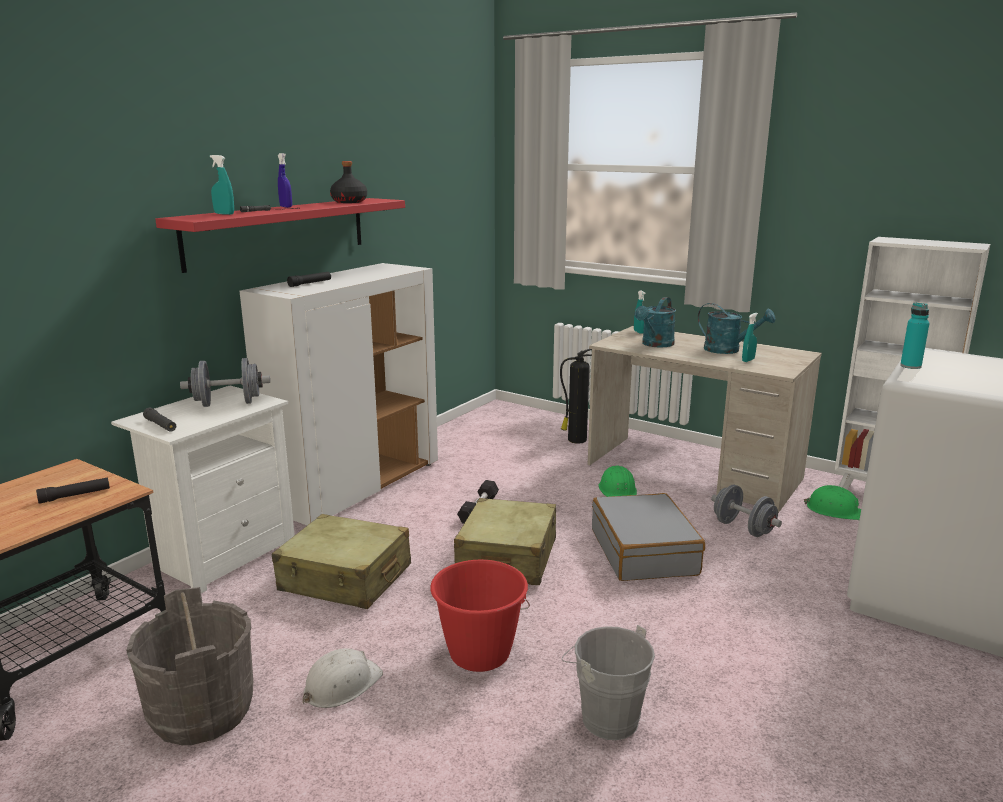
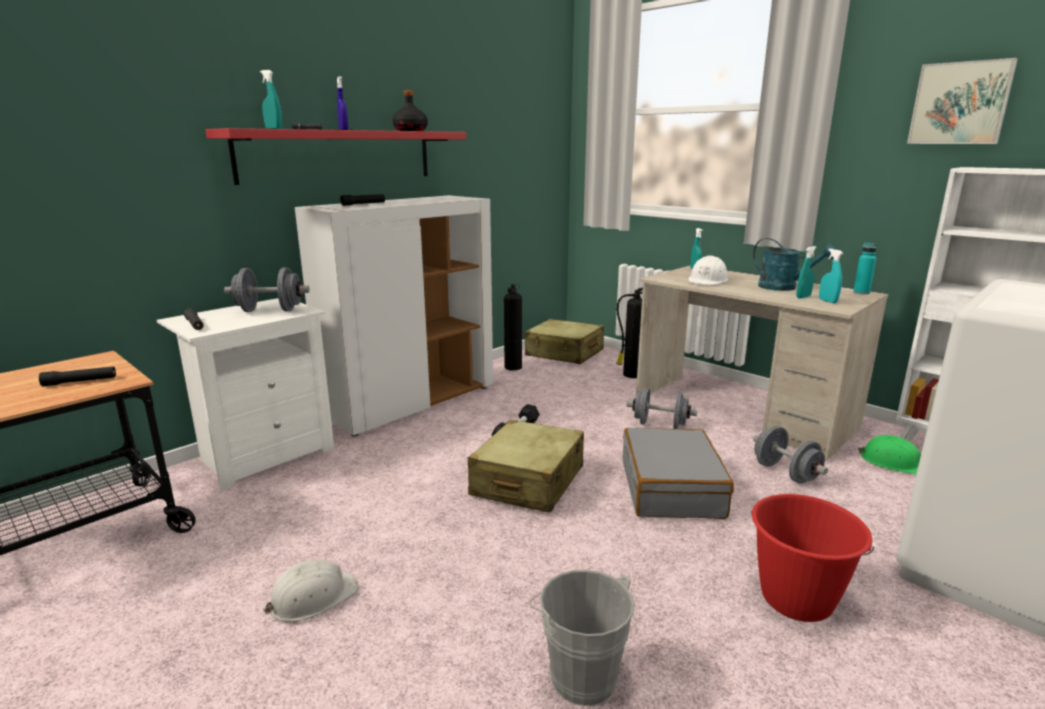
camera: 10 degrees right, 0 degrees up
grey bucket [126,587,253,745] -> none
beige suitcase [272,514,411,609] -> beige suitcase moved to [524,319,604,364]
red bucket [430,560,530,672] -> red bucket moved to [750,494,874,622]
green hard hat [598,465,637,497] -> grey dumbbell [627,388,697,429]
turquoise watering can [635,297,676,348] -> white hard hat [688,255,728,285]
turquoise bottle [900,302,930,369] -> turquoise bottle moved to [853,242,877,295]
none -> fire extinguisher [504,284,522,371]
none -> turquoise spray bottle [819,249,843,303]
none -> picture [907,58,1018,144]

